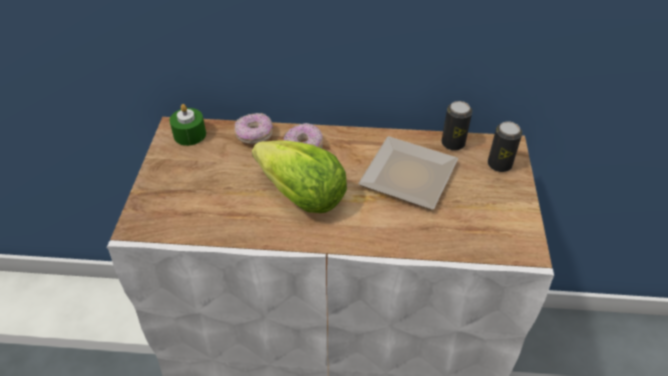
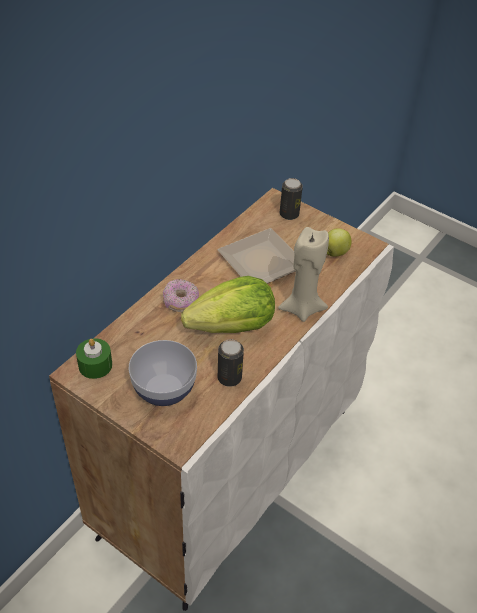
camera: 60 degrees left, 0 degrees up
donut [234,113,273,144] -> none
can [441,101,472,151] -> can moved to [218,339,244,387]
none -> bowl [129,340,197,406]
none -> beige candle [278,227,329,322]
none -> apple [327,228,352,257]

